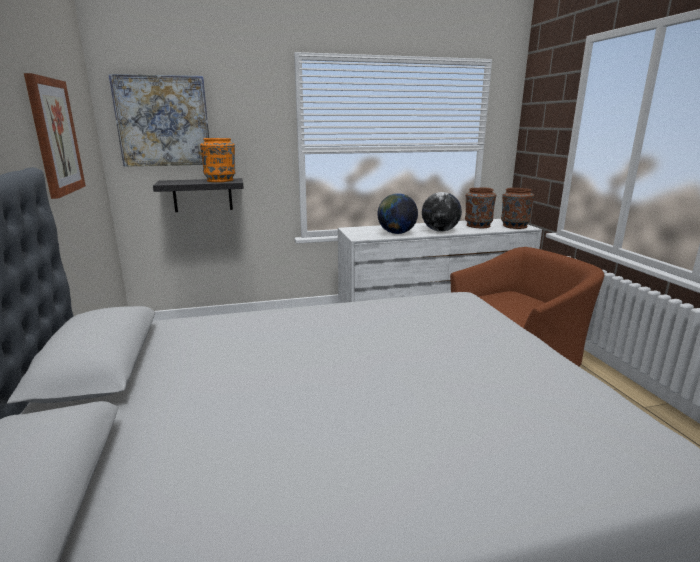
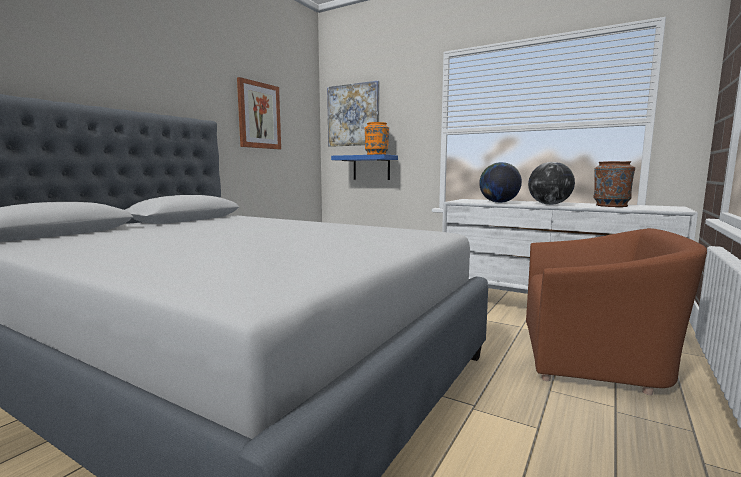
camera: 45 degrees right, 10 degrees down
black shelf [153,178,244,212] -> blue shelf [331,154,398,180]
brown vase [501,188,534,229] -> none

